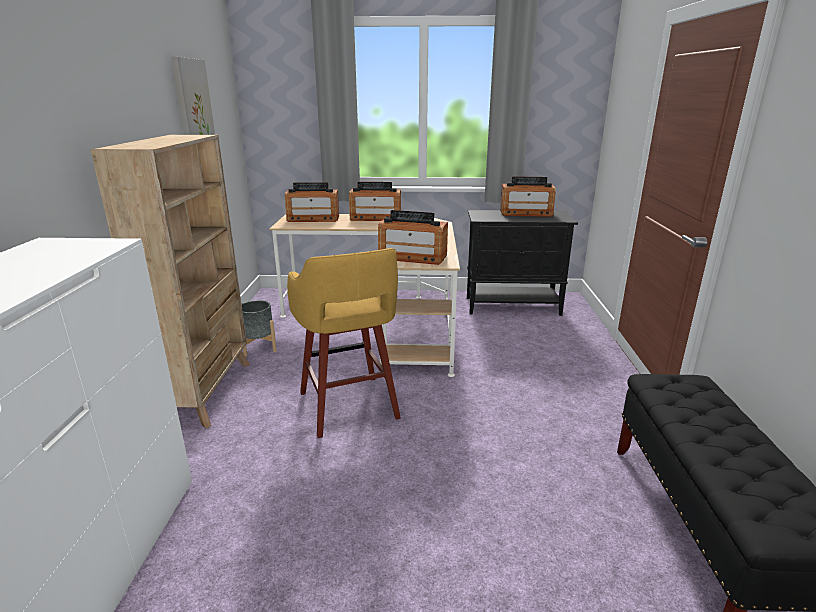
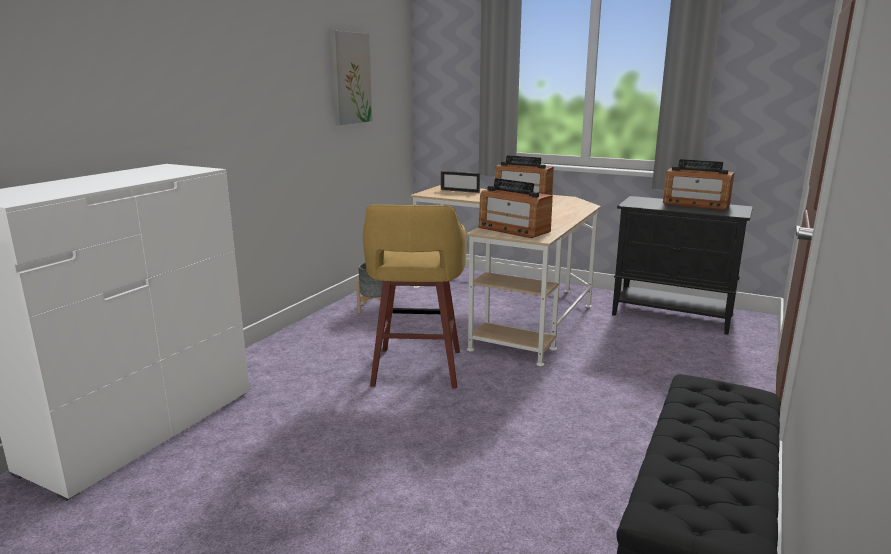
camera: 25 degrees right, 5 degrees down
beige bookcase [90,135,250,429] -> none
radio [285,182,339,222] -> picture frame [441,171,480,193]

